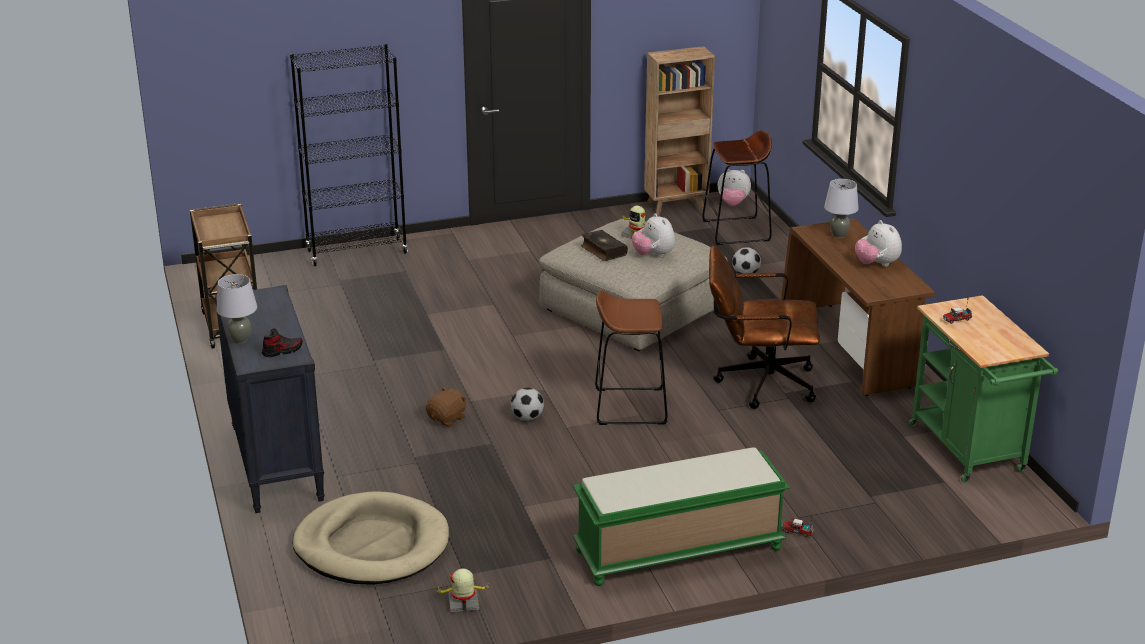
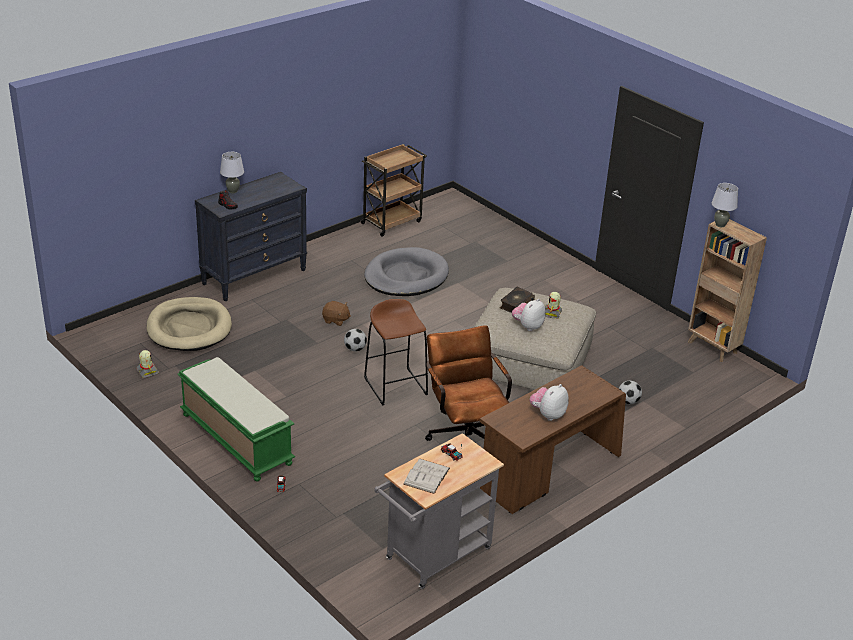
camera: 65 degrees right, 5 degrees up
black bookcase [290,44,408,266] -> none
brown stool [702,130,772,245] -> none
plush toy [718,169,751,206] -> none
grey table lamp [824,179,859,238] -> grey table lamp moved to [712,183,738,227]
green cart [909,295,1058,483] -> grey cart [375,433,504,589]
none -> grey dog bed [364,247,449,296]
none -> white book [403,459,450,494]

